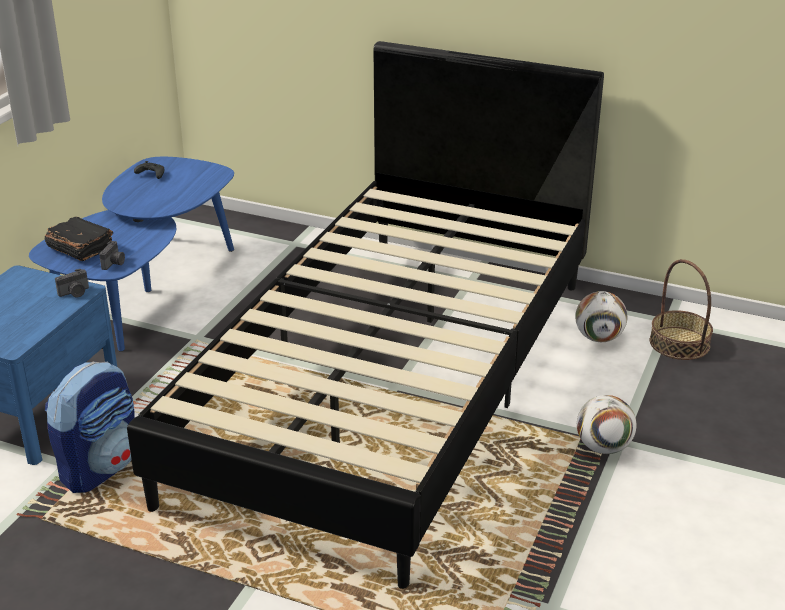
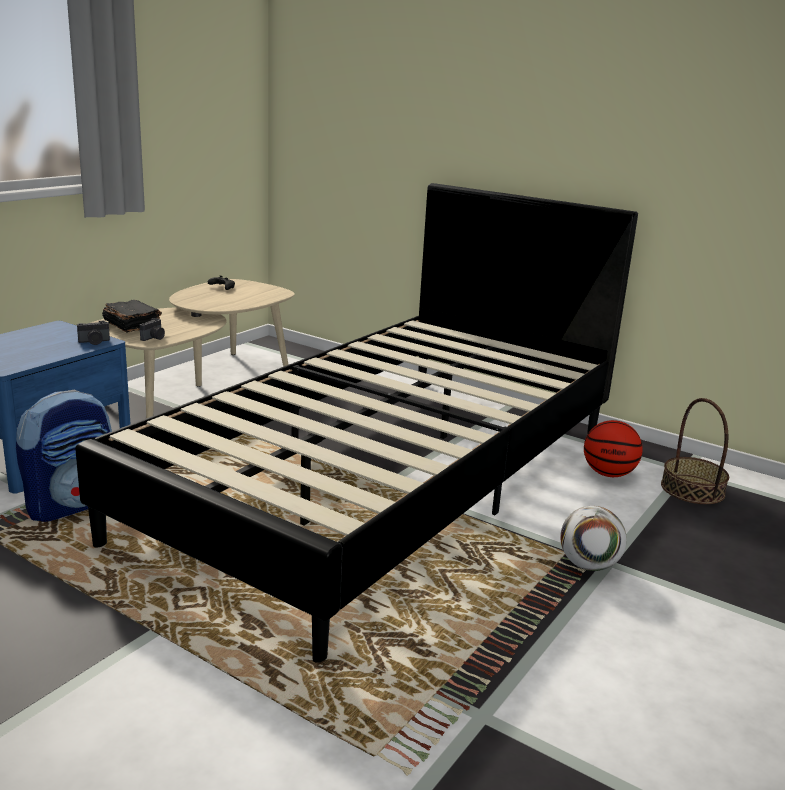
camera: 10 degrees right, 10 degrees down
blue coffee table [29,157,234,352] -> beige coffee table [91,279,295,418]
football [575,291,627,342] -> basketball [584,420,643,477]

